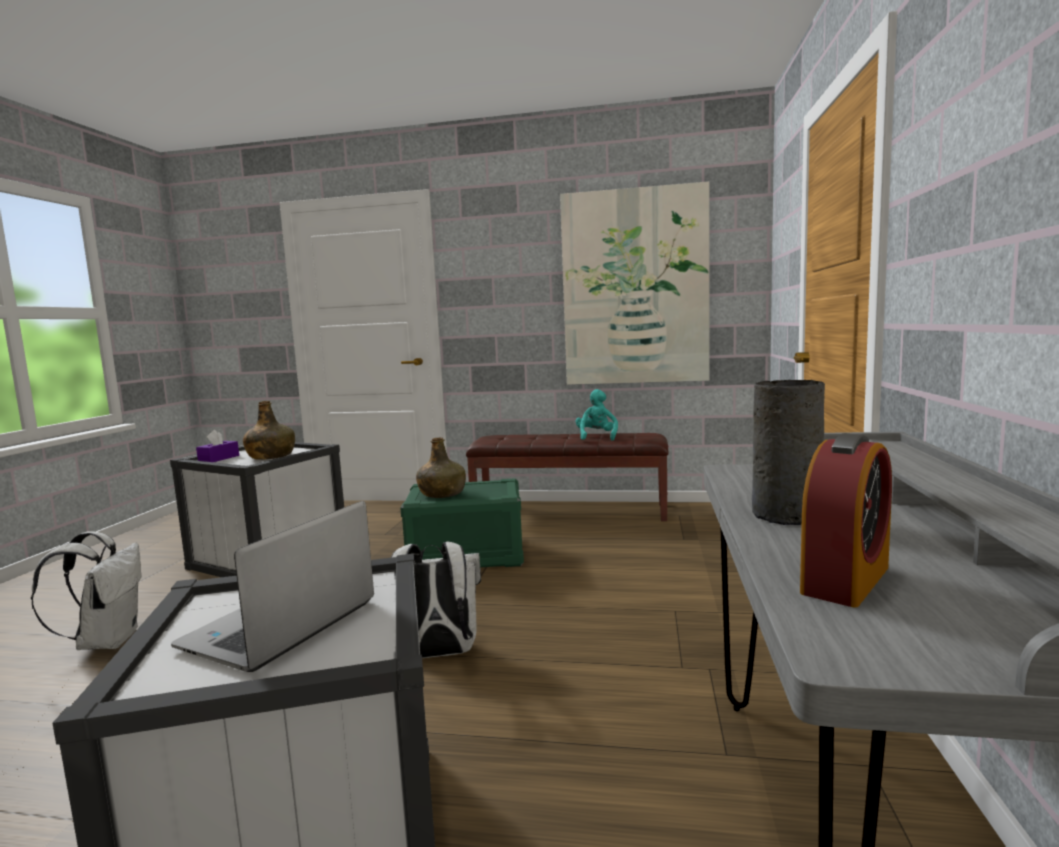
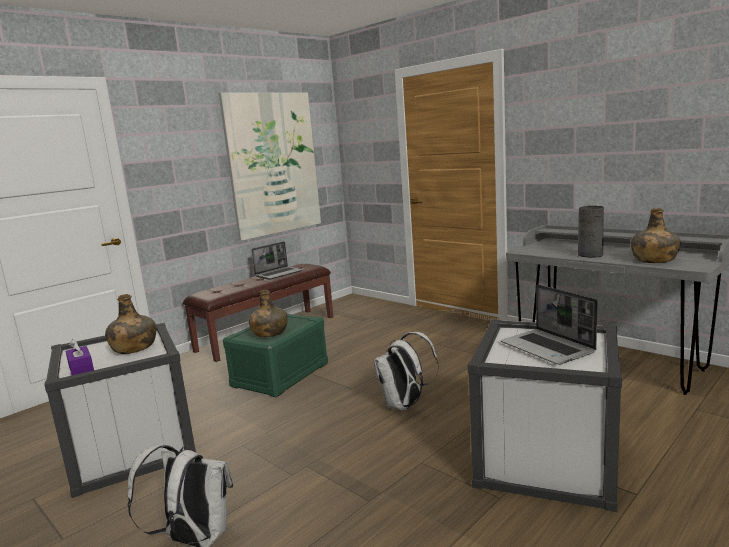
camera: 55 degrees left, 5 degrees up
turquoise plush toy [576,389,618,441] -> laptop [251,242,303,280]
alarm clock [800,433,892,607] -> green bottle [631,208,681,263]

